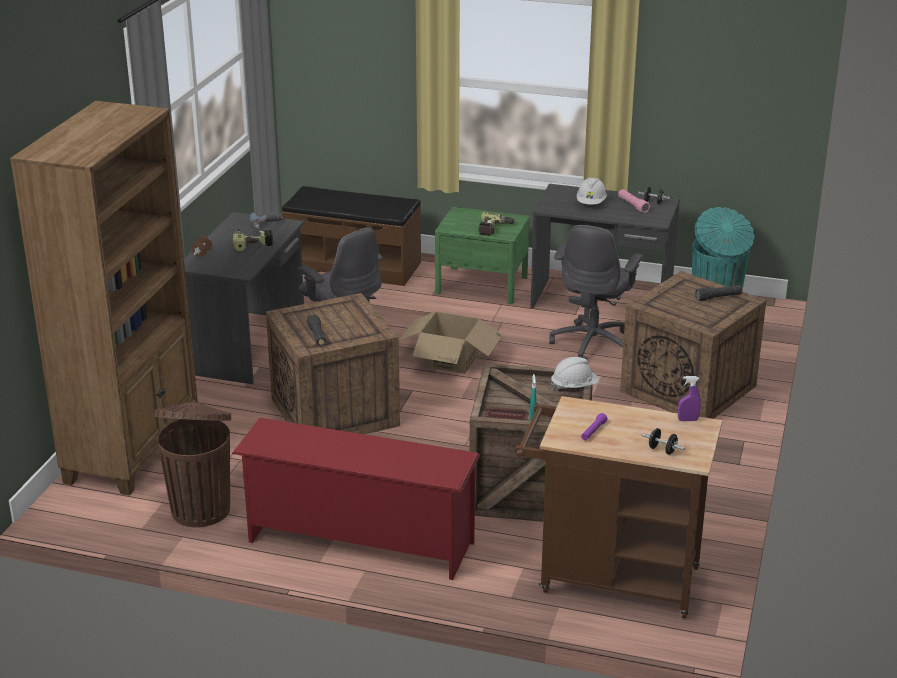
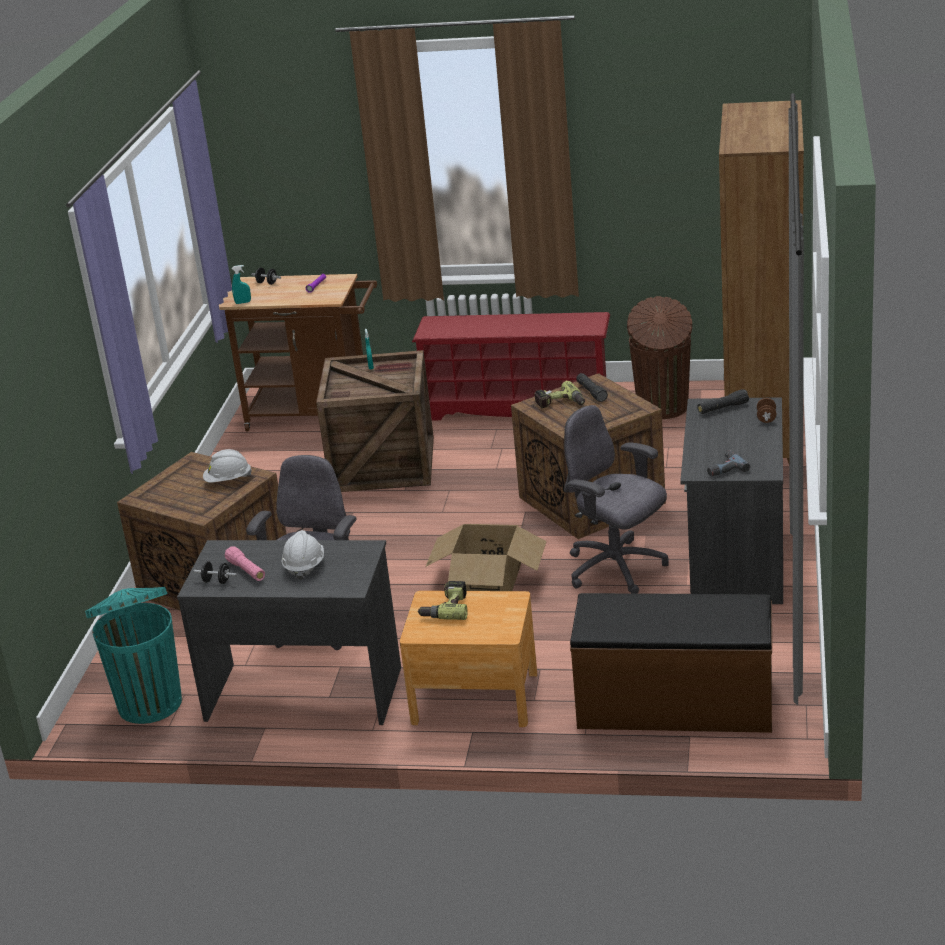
camera: 175 degrees right, 0 degrees up
power drill [233,228,274,251] -> power drill moved to [534,381,585,409]
green nightstand [435,207,529,304] -> brown nightstand [400,591,537,727]
white hard hat [551,357,599,390] -> white hard hat moved to [203,449,252,483]
purple spray bottle [678,376,701,421] -> turquoise spray bottle [232,265,251,304]
black flashlight [695,285,742,301] -> black flashlight moved to [697,389,749,414]

